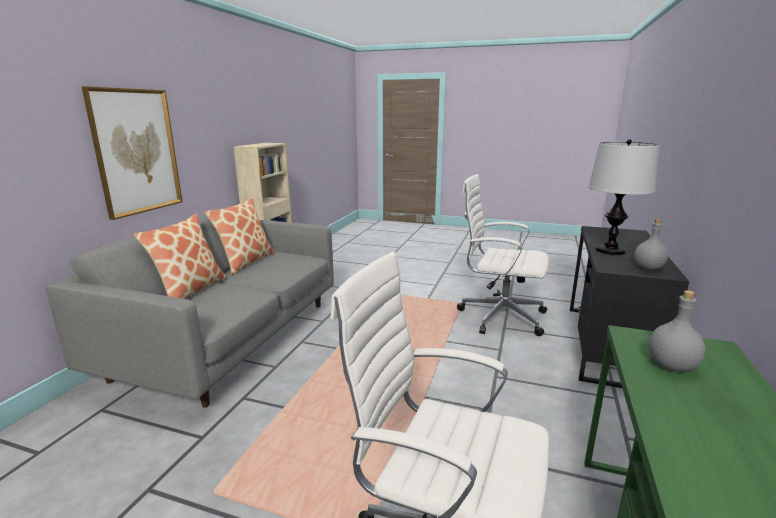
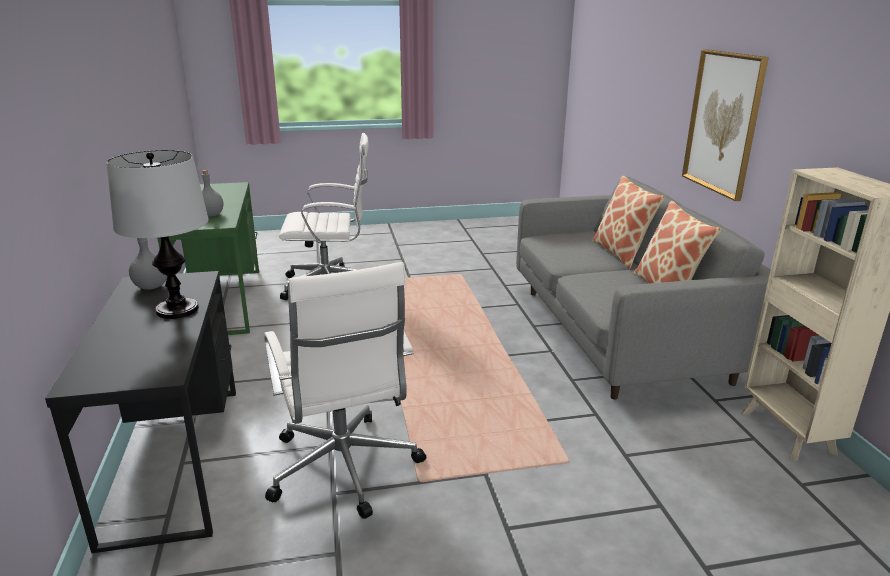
camera: 150 degrees right, 5 degrees up
white office chair [457,174,549,336] -> white office chair turned 75 degrees clockwise [264,262,426,519]

